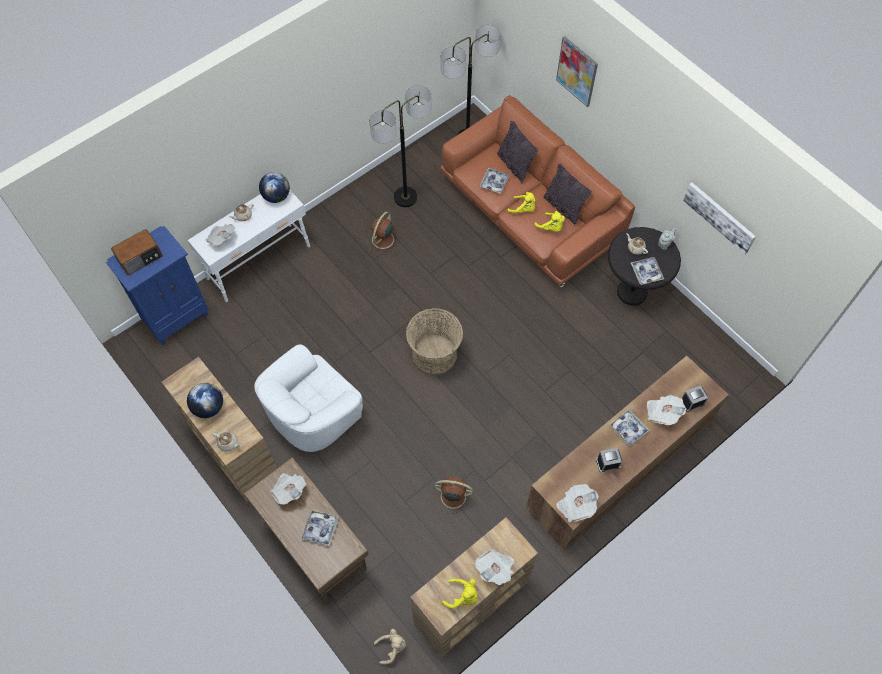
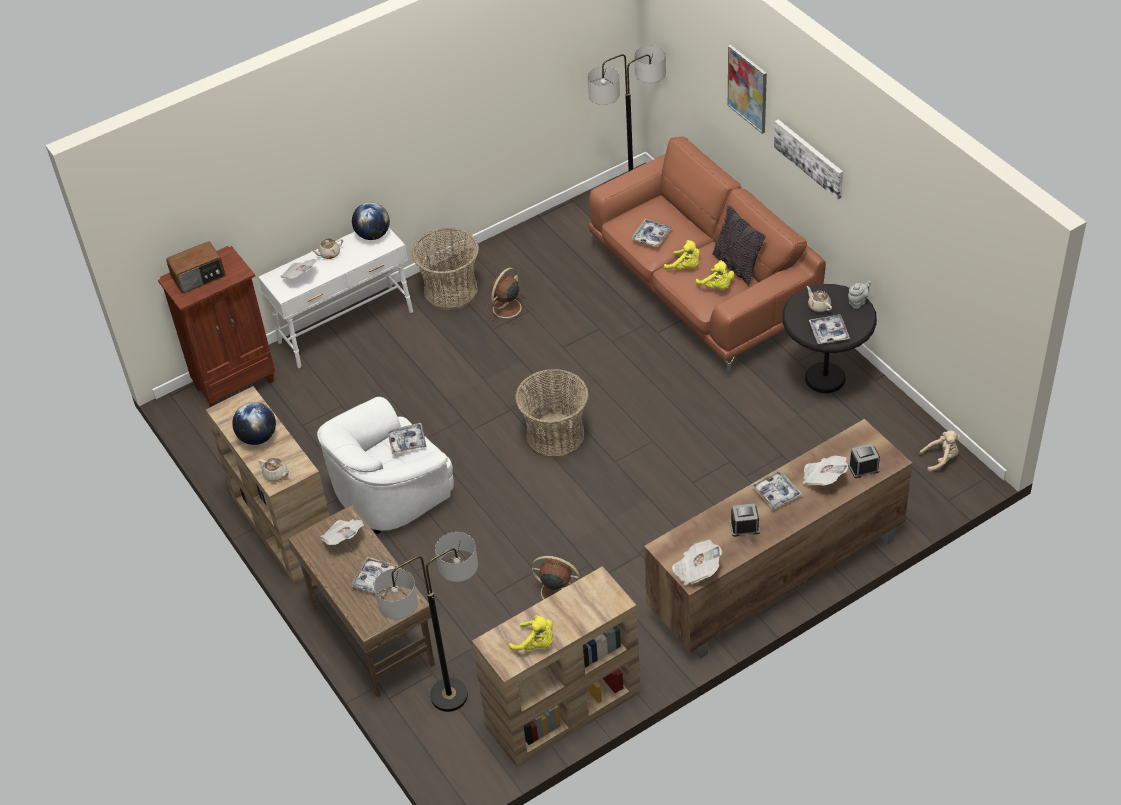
camera: 10 degrees right, 15 degrees down
blue cabinet [106,226,208,345] -> brown cabinet [158,246,275,407]
floor lamp [369,85,432,207] -> floor lamp moved to [374,532,478,712]
beige plush toy [374,629,406,665] -> beige plush toy moved to [920,430,961,472]
newspaper [475,549,514,585] -> none
black pillow [497,121,538,183] -> none
picture [683,182,756,254] -> picture moved to [774,119,843,200]
none -> tray [388,423,427,454]
none -> basket [412,227,479,311]

